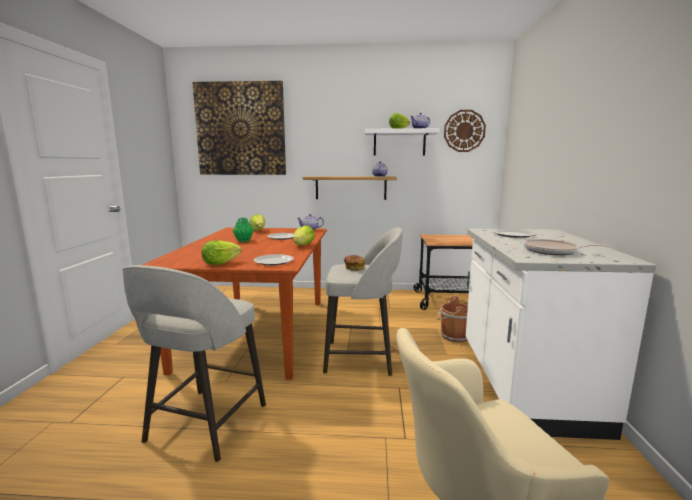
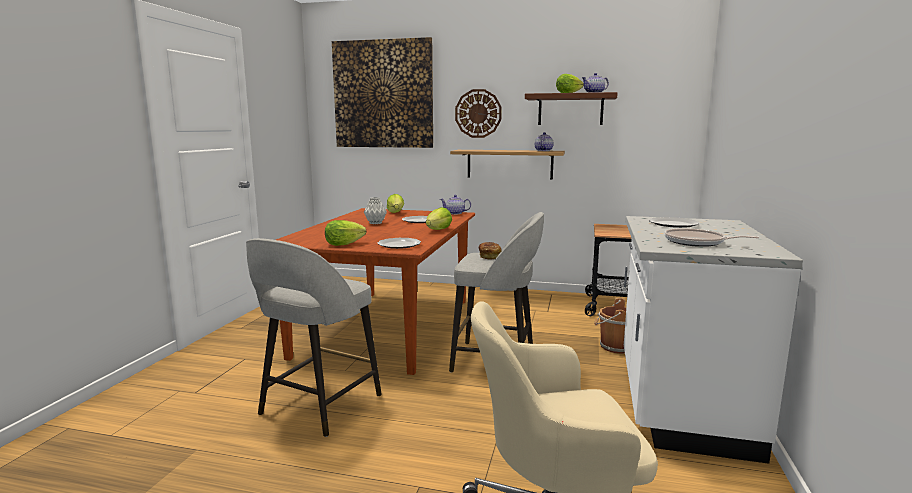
camera: 10 degrees right, 0 degrees up
green vase [233,218,254,242] -> grey vase [364,197,387,224]
white shelf [365,128,440,155] -> brown shelf [525,92,618,125]
wall clock [444,110,486,152] -> wall clock moved to [455,89,502,138]

